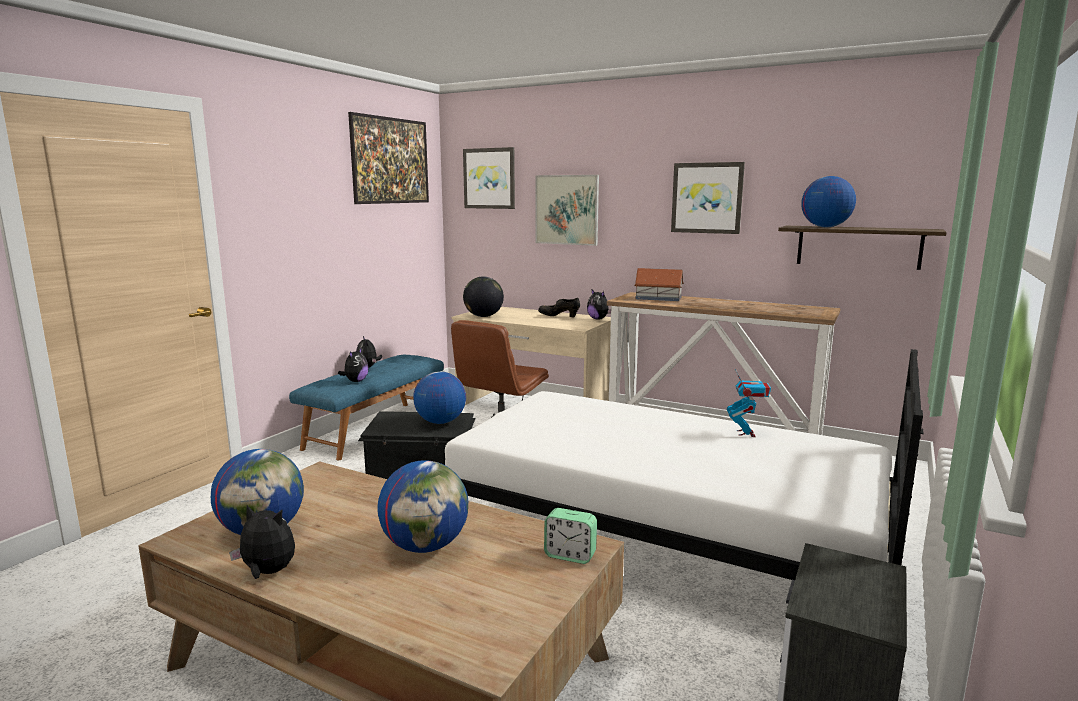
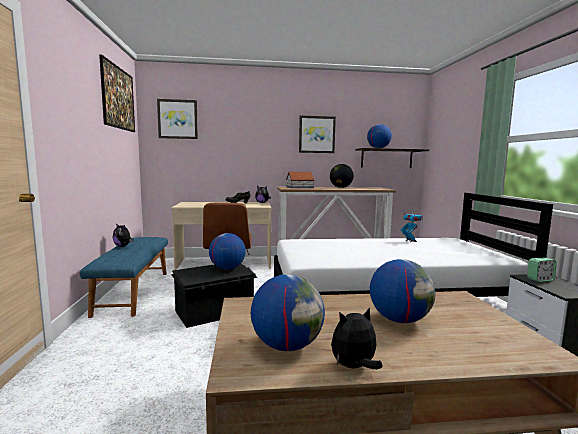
camera: 35 degrees left, 5 degrees down
plush toy [338,347,369,382] -> none
globe [463,276,504,317] -> globe moved to [330,164,354,188]
picture [535,175,599,246] -> none
alarm clock [544,508,597,564] -> alarm clock moved to [527,258,557,282]

